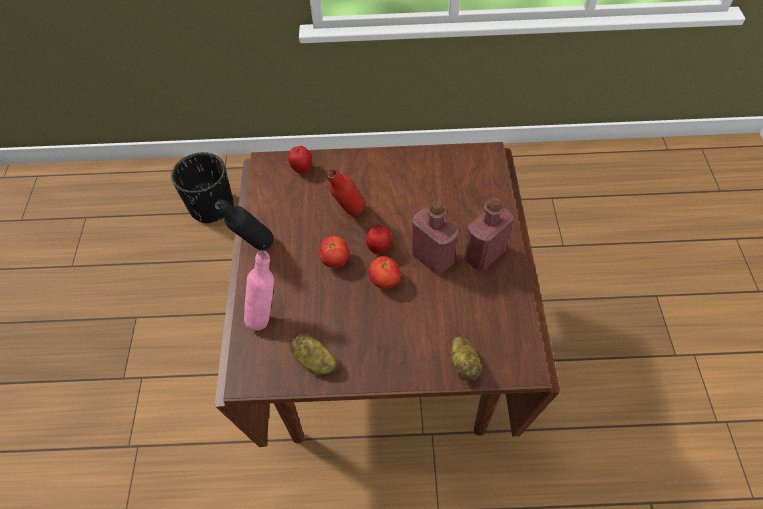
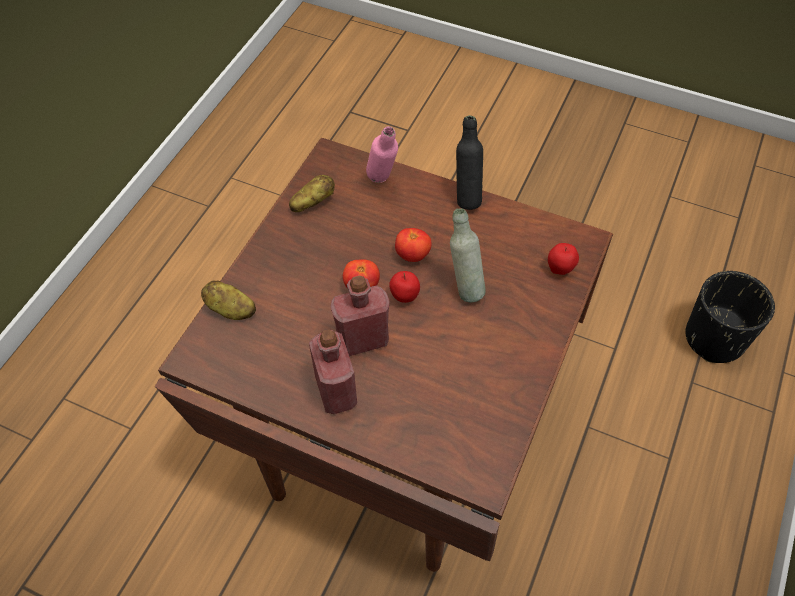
camera: 115 degrees right, 0 degrees up
red bottle [327,169,365,216] -> grey bottle [450,208,486,302]

